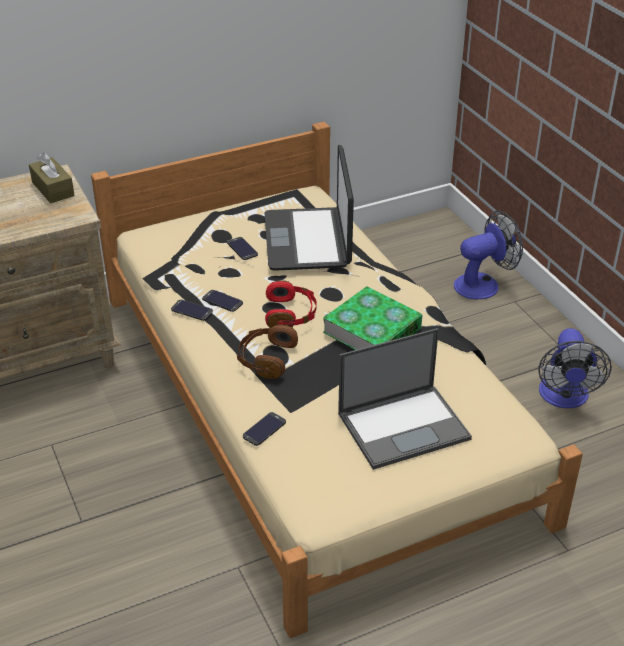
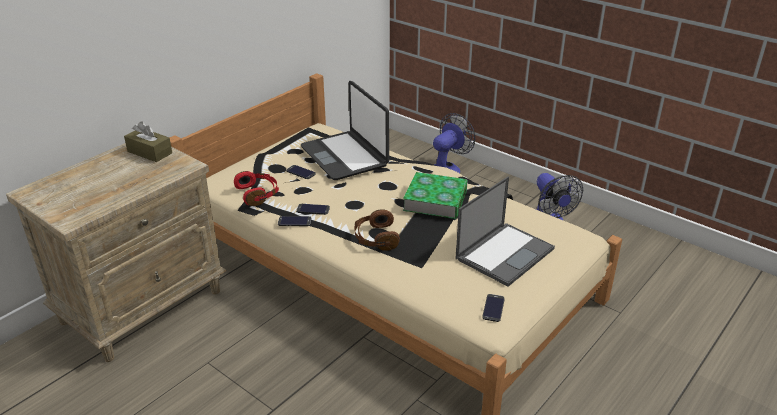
camera: 25 degrees left, 5 degrees down
phone [243,412,286,446] -> phone moved to [482,294,505,322]
red headphones [265,280,317,328] -> red headphones moved to [234,171,279,206]

